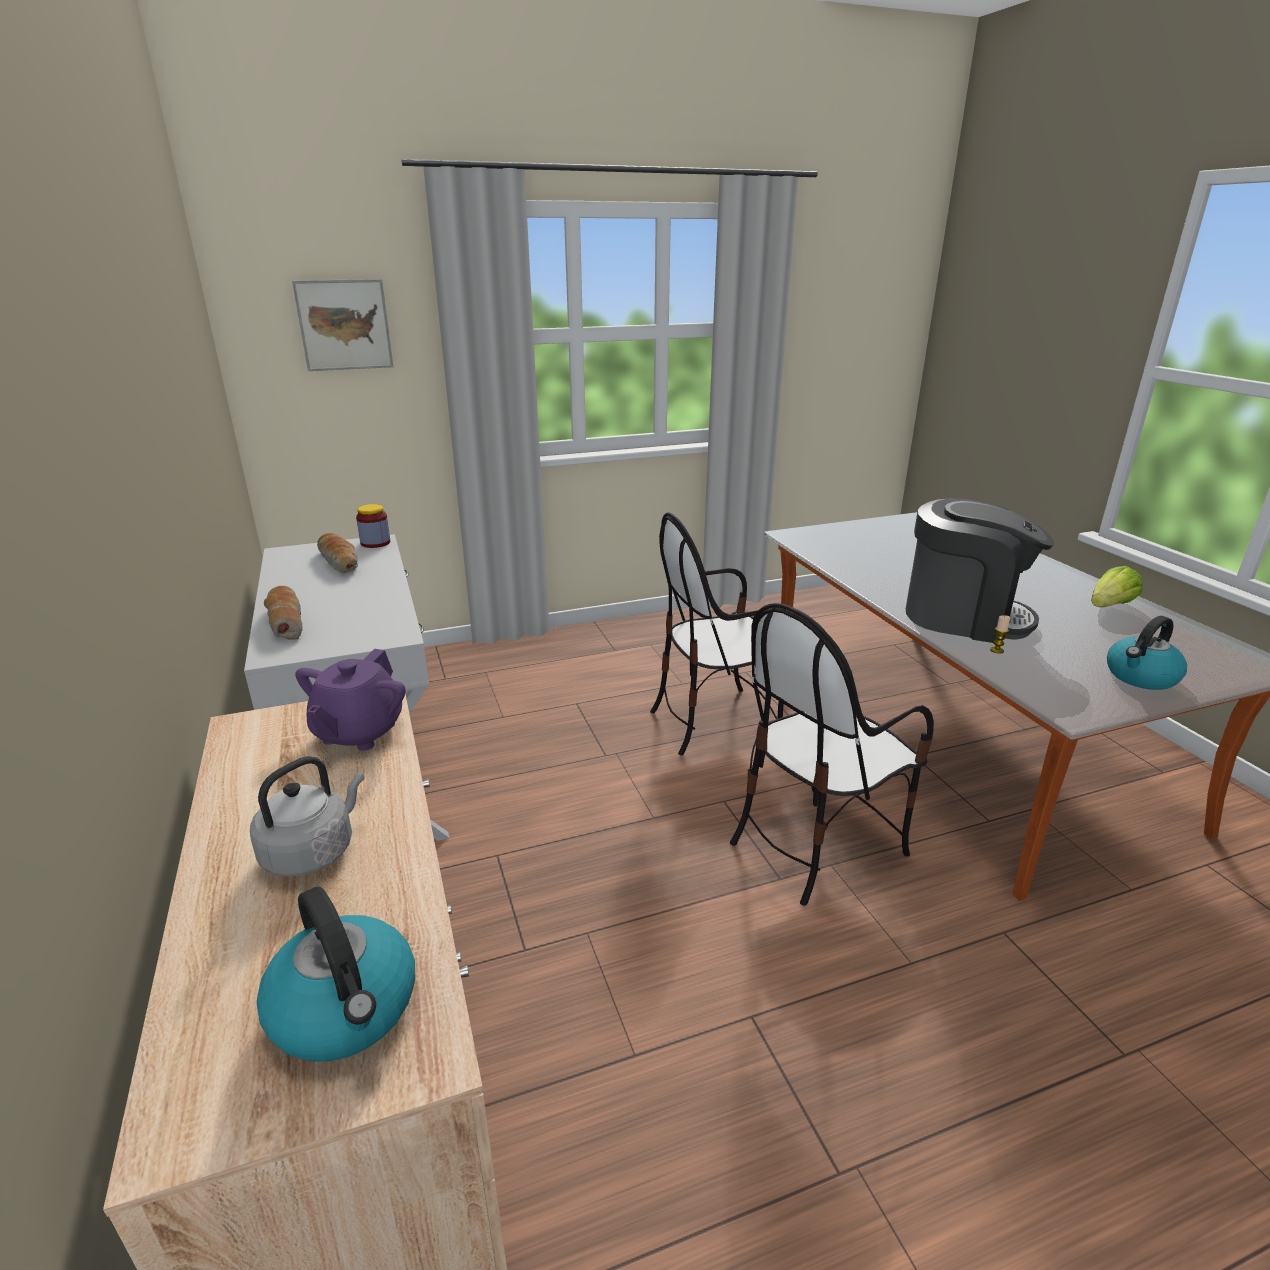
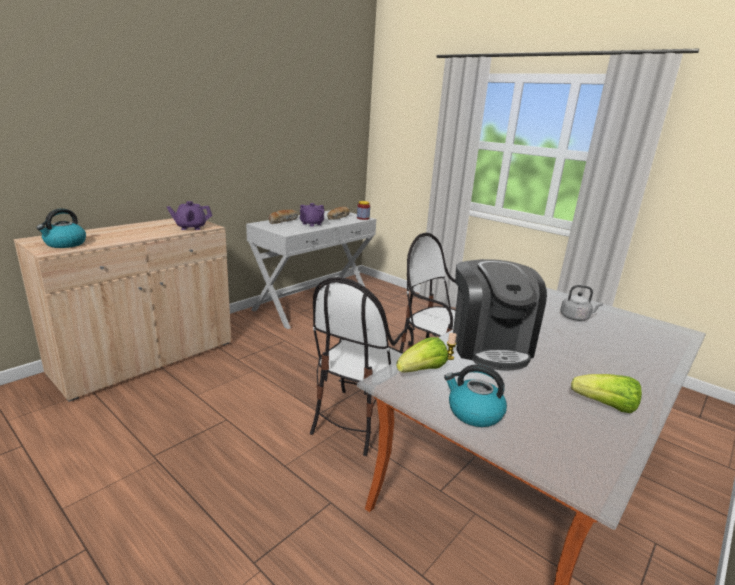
camera: 60 degrees right, 5 degrees down
grey kettle [250,756,365,877] -> grey kettle moved to [561,285,603,321]
picture [292,279,393,371] -> none
chair [730,603,934,906] -> chair turned 90 degrees counterclockwise [310,277,414,456]
none -> purple teapot [300,203,325,227]
none -> lettuce [396,337,448,372]

